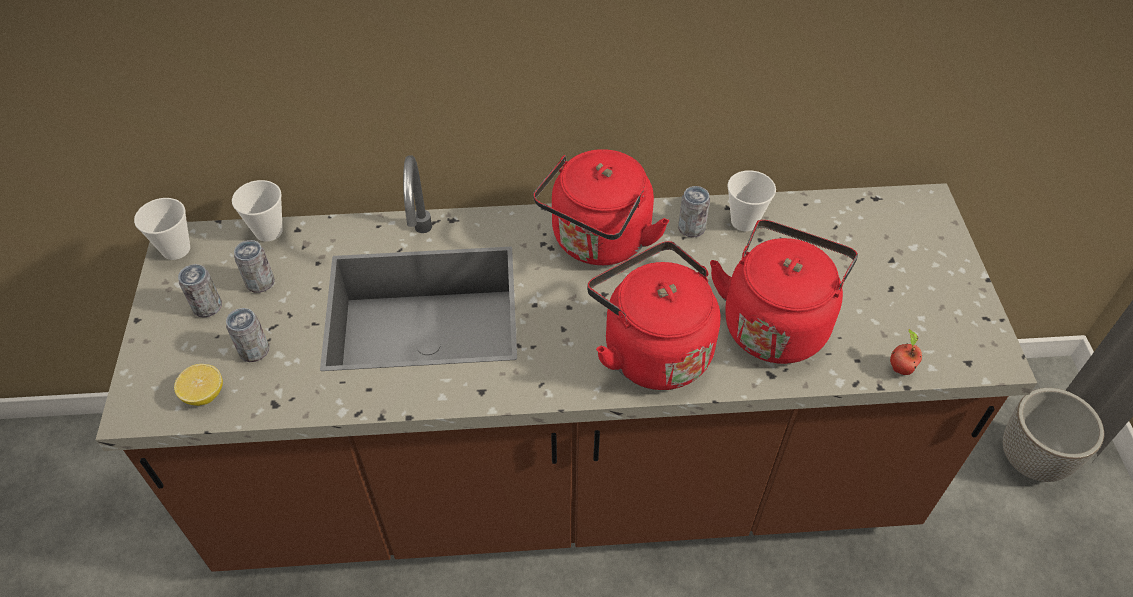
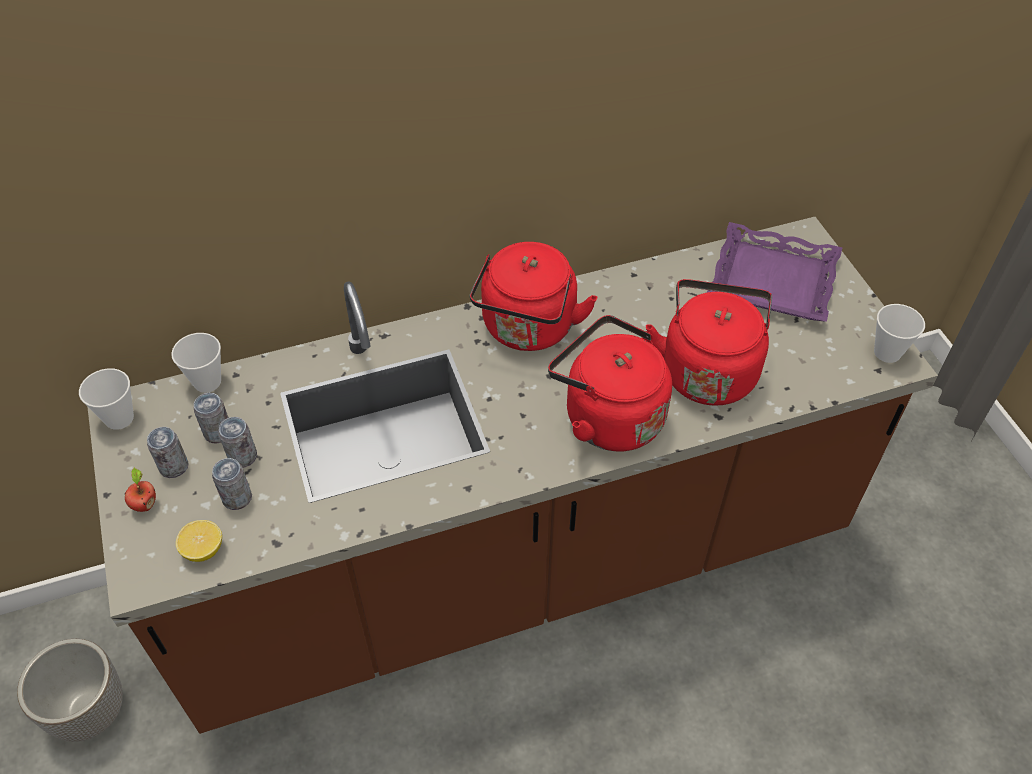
camera: 15 degrees left, 0 degrees up
can [678,186,710,237] -> can moved to [219,417,257,468]
cup [727,170,776,231] -> cup moved to [874,304,925,363]
apple [890,329,922,375] -> apple moved to [125,468,156,512]
planter [1003,388,1104,482] -> planter moved to [17,639,123,742]
none -> purple tray [707,222,843,322]

